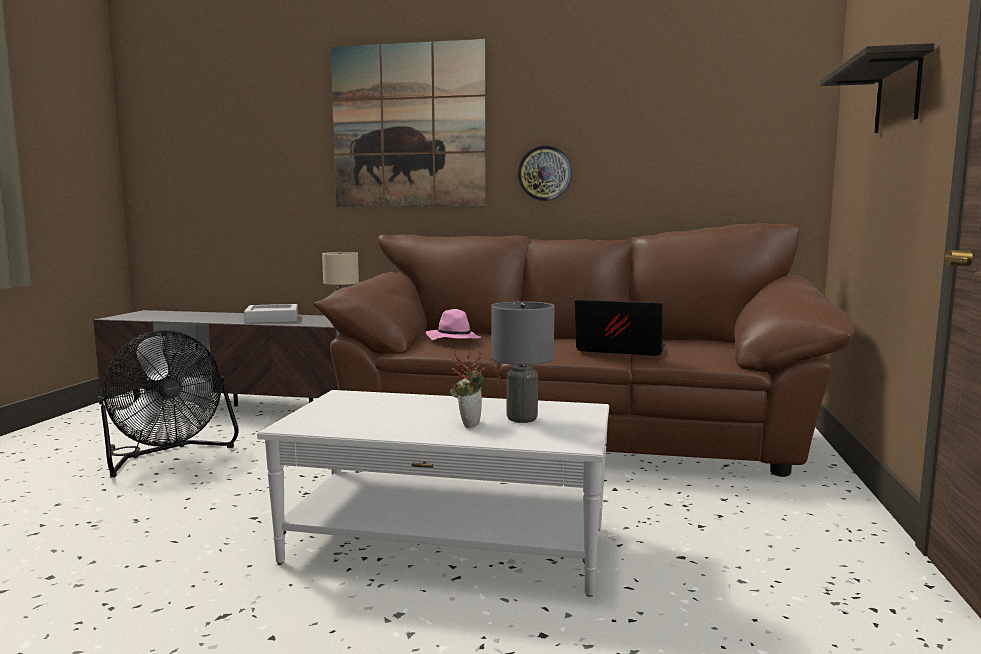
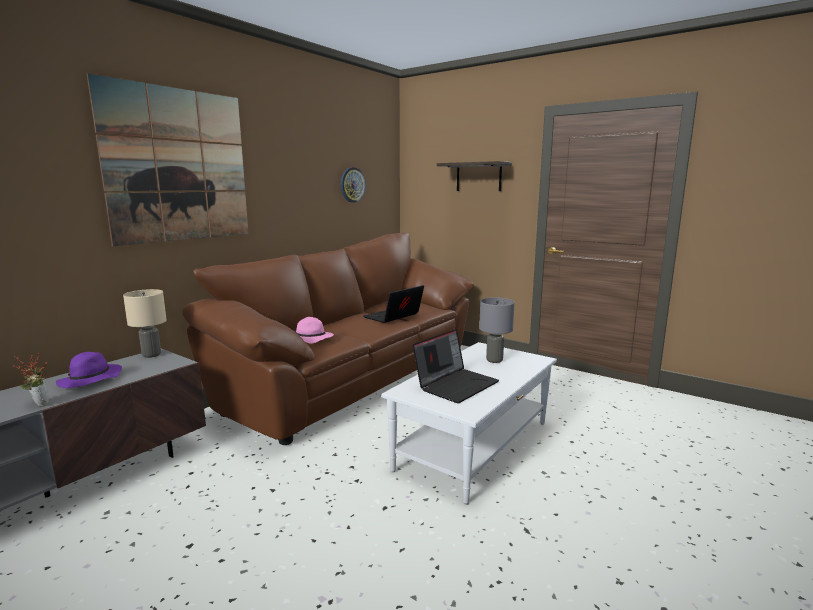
camera: 65 degrees left, 5 degrees up
black fan [98,330,239,478] -> none
grey tray [244,304,298,323] -> purple hat [56,352,122,388]
potted plant [450,348,486,428] -> potted plant moved to [12,353,49,407]
wall clock [518,145,572,201] -> wall clock moved to [341,167,366,203]
none -> laptop [412,329,499,403]

